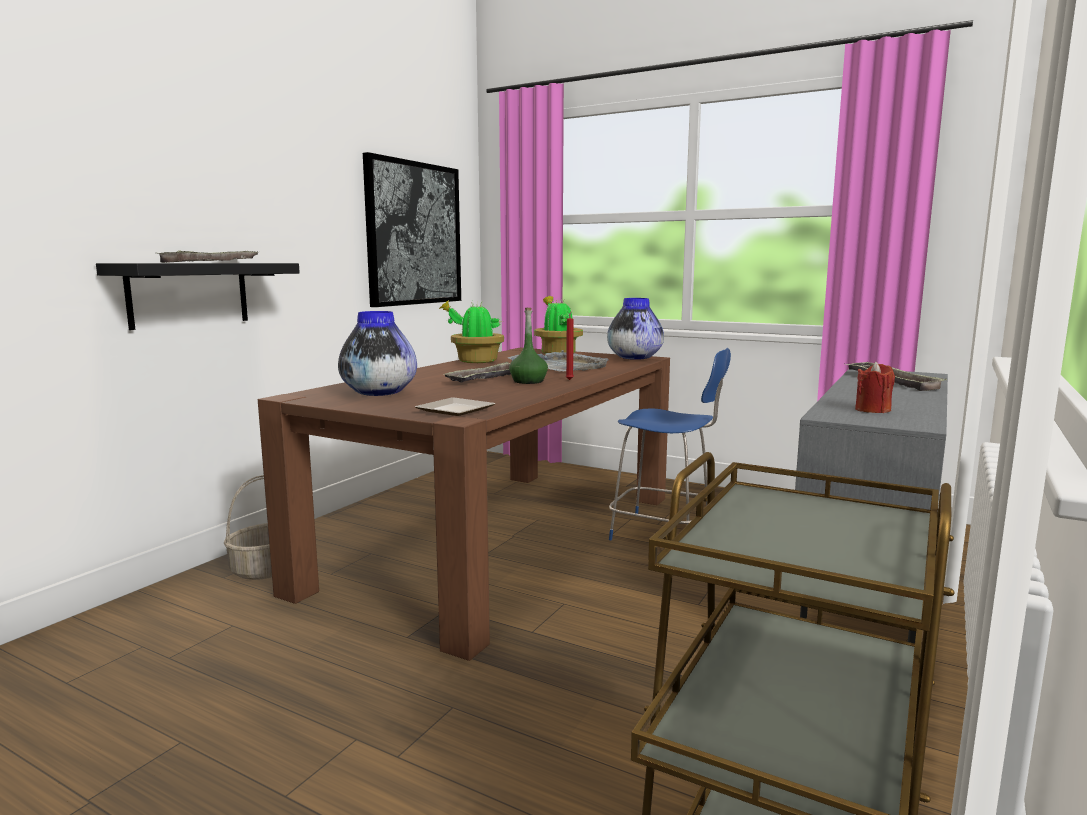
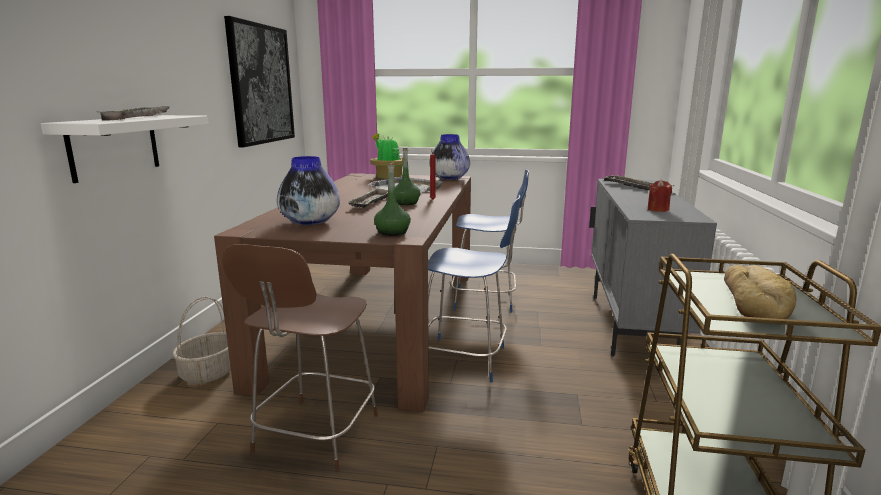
camera: 20 degrees left, 5 degrees up
black shelf [96,263,300,330] -> white shelf [41,115,208,183]
plate [415,397,495,416] -> green bottle [374,163,411,236]
potted plant [439,300,504,363] -> none
none -> brown chair [222,244,378,472]
none -> blue chair [428,195,521,382]
none -> bread [724,265,797,319]

